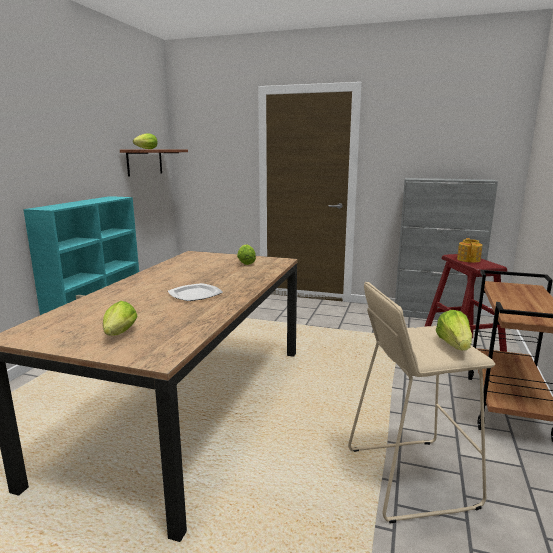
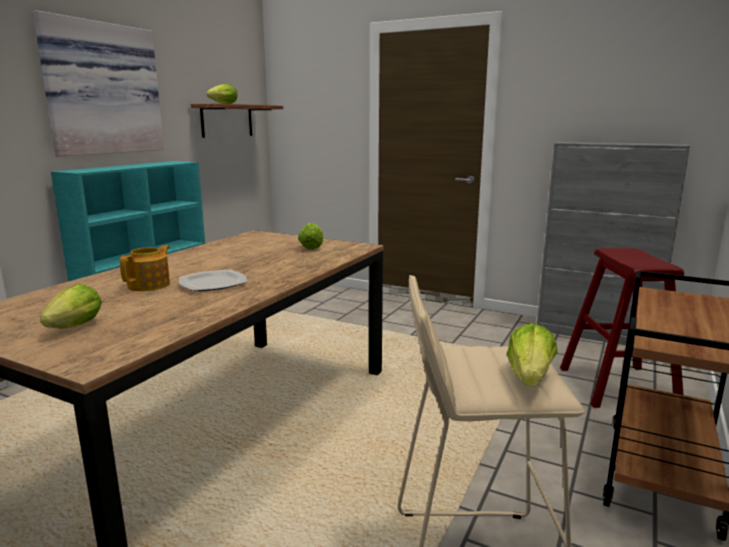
camera: 10 degrees right, 0 degrees up
teapot [457,238,483,263] -> teapot moved to [119,245,170,291]
none -> picture [33,11,164,157]

